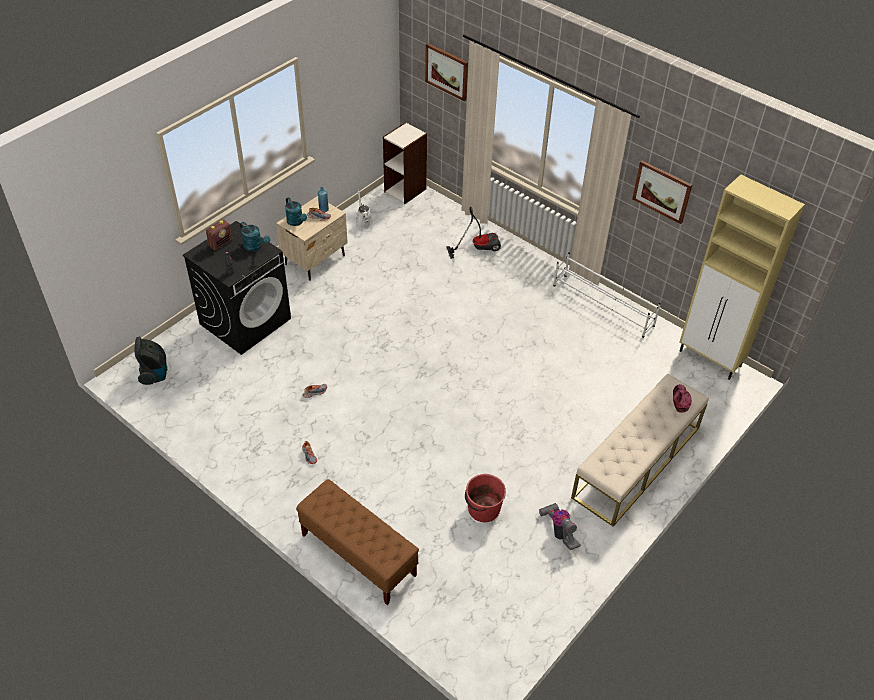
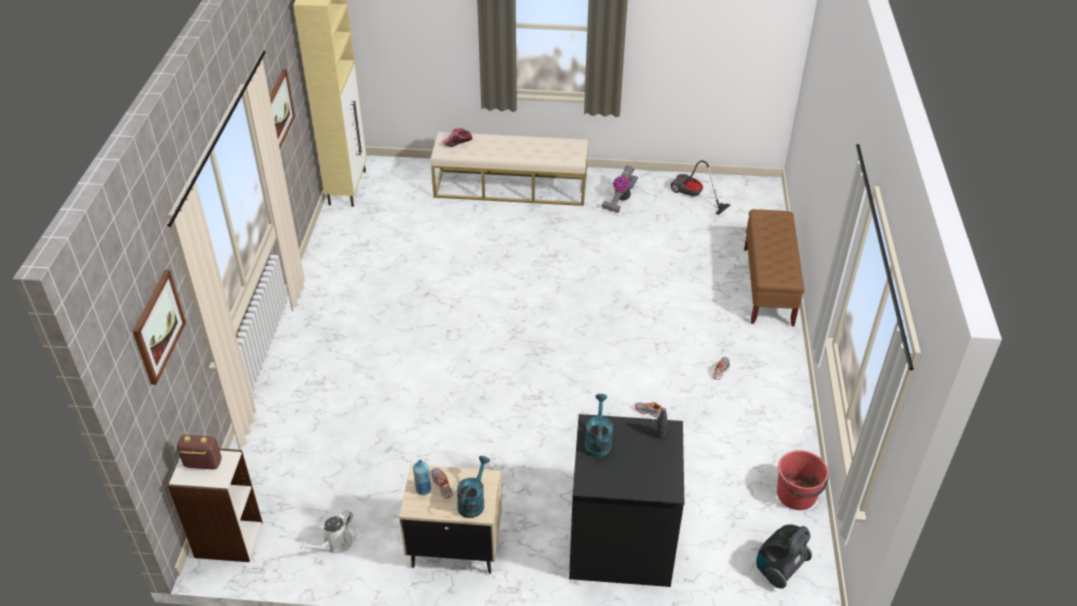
camera: 125 degrees left, 5 degrees down
radio [206,219,232,250] -> radio moved to [177,435,222,470]
vacuum cleaner [446,207,501,259] -> vacuum cleaner moved to [670,160,730,215]
red bucket [465,474,506,522] -> red bucket moved to [777,450,829,510]
white shoe rack [553,252,661,338] -> none

